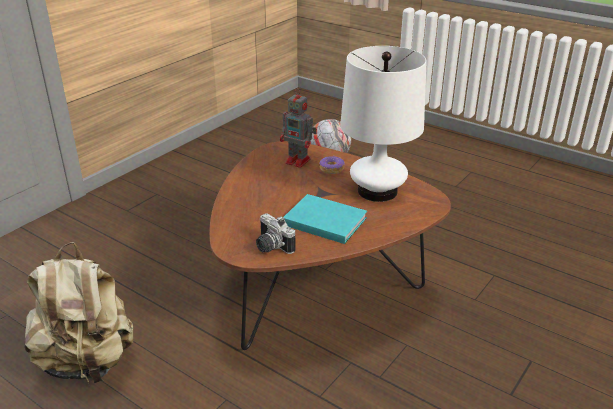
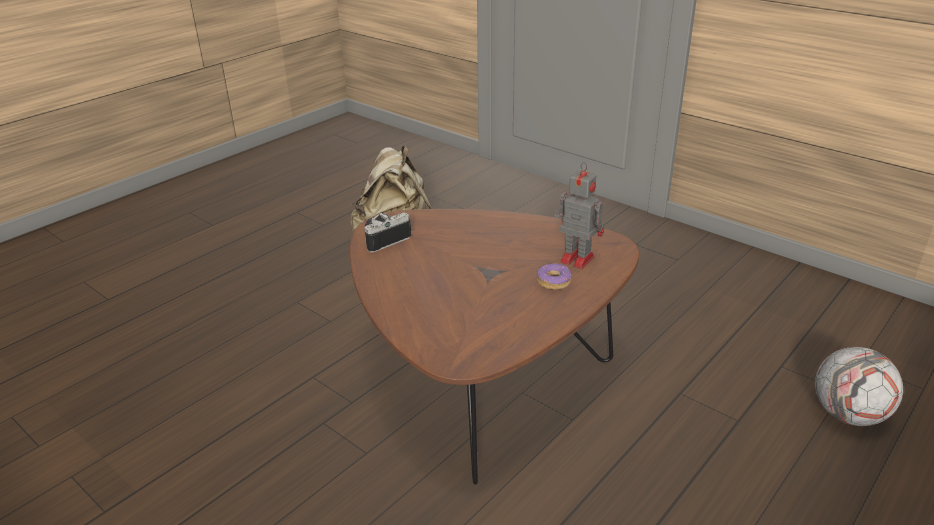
camera: 95 degrees right, 0 degrees up
toy robot [280,88,317,168] -> toy robot turned 90 degrees clockwise [554,162,604,269]
turquoise book [283,194,367,244] -> none
white table lamp [340,46,427,202] -> none

